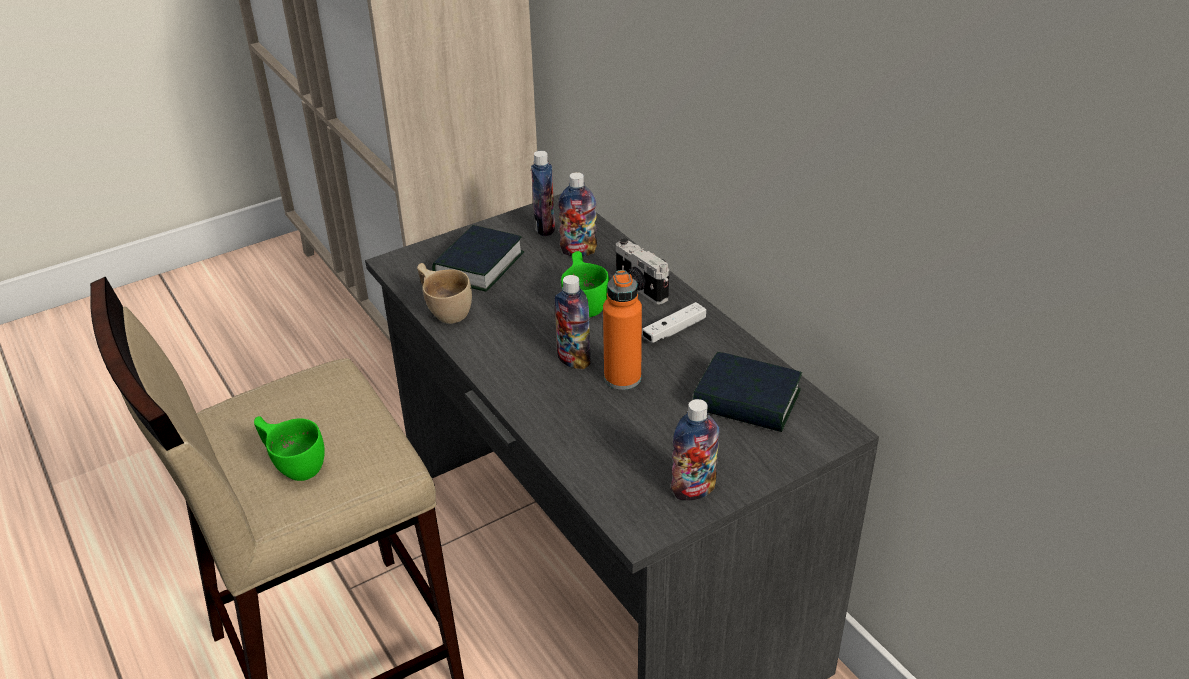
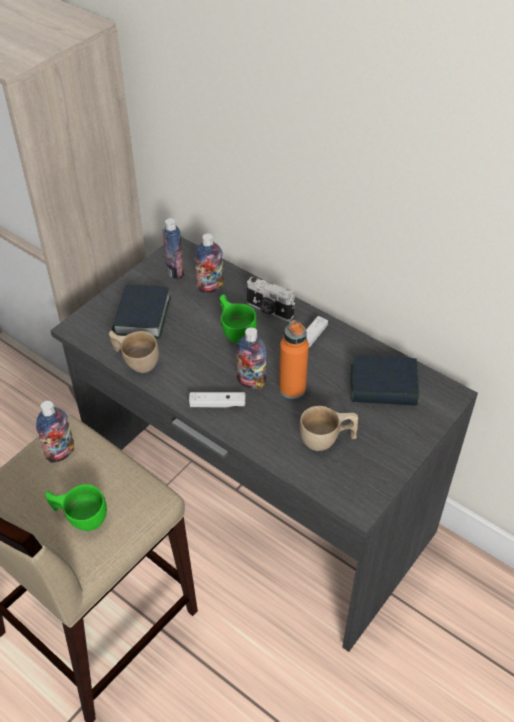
camera: 20 degrees left, 10 degrees up
bottle [671,399,720,500] -> bottle moved to [36,401,74,463]
none -> white game controller [189,392,245,407]
none -> beige cup [299,406,358,451]

